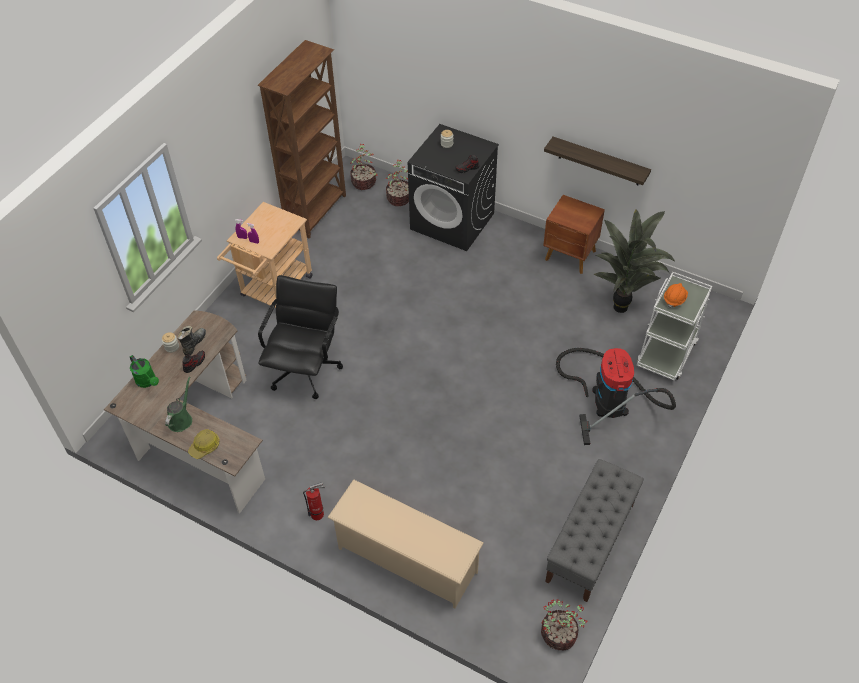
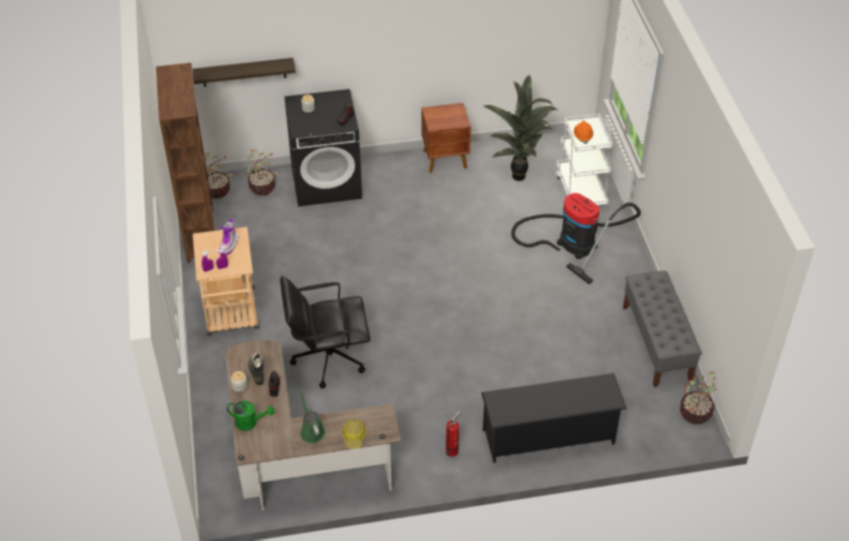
camera: 40 degrees left, 5 degrees down
black office chair [258,275,343,399] -> black office chair turned 75 degrees counterclockwise [280,276,370,389]
beige shoe rack [327,479,484,609] -> black shoe rack [481,373,627,463]
shelf [544,137,651,185] -> shelf moved to [192,58,296,87]
none -> boot [218,219,239,255]

